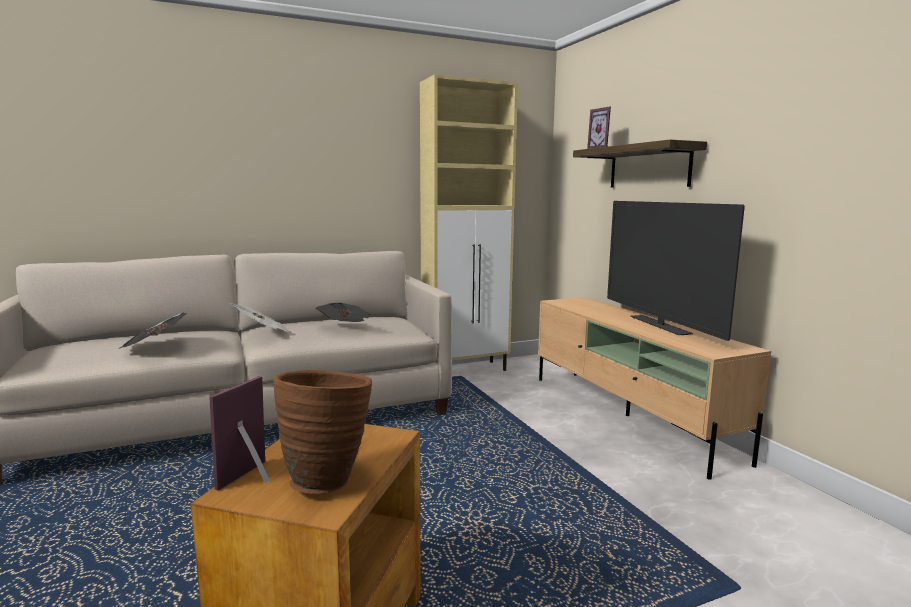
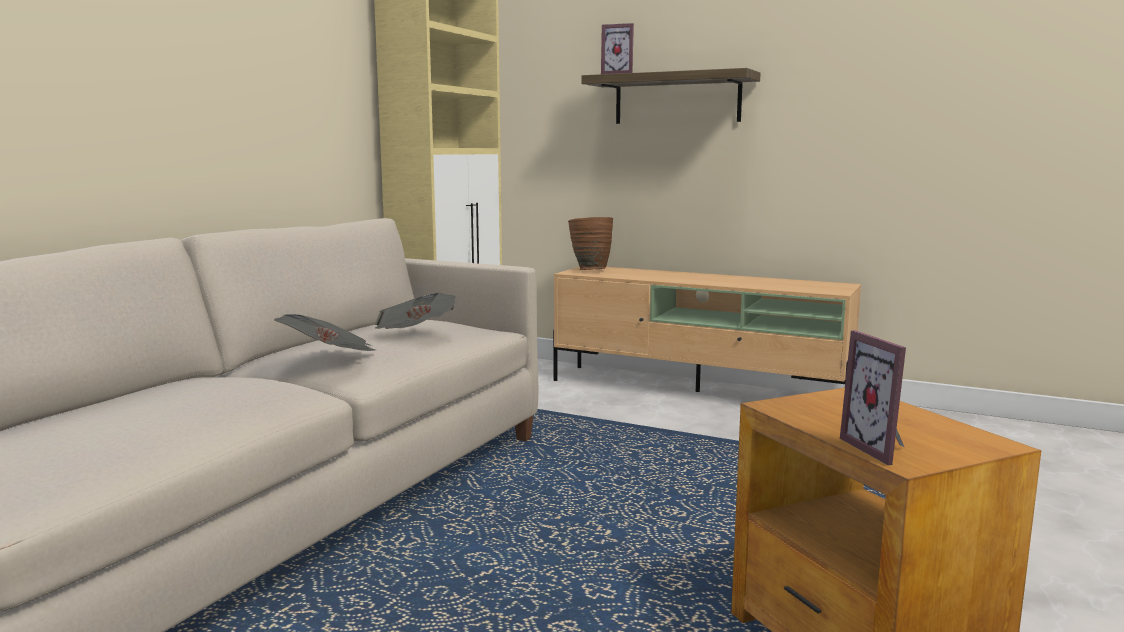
camera: 40 degrees left, 0 degrees up
newspaper [118,312,187,349] -> none
brown vase [273,370,372,494] -> brown vase moved to [568,217,613,270]
television [607,201,745,341] -> none

